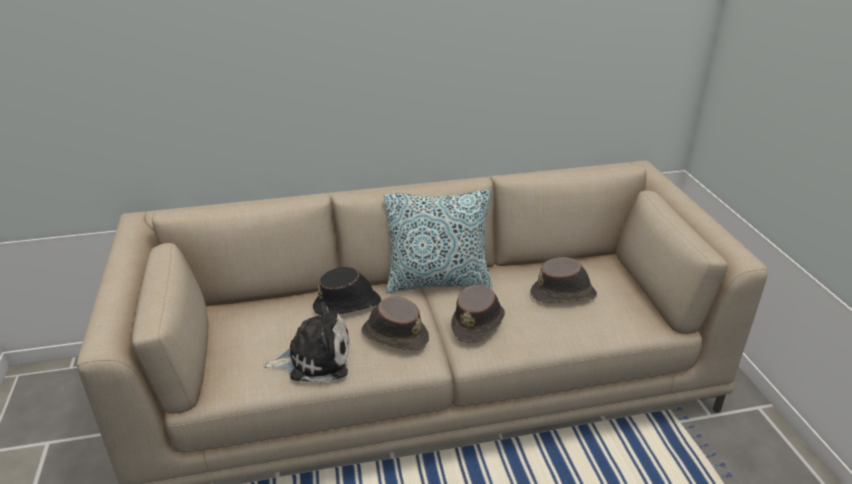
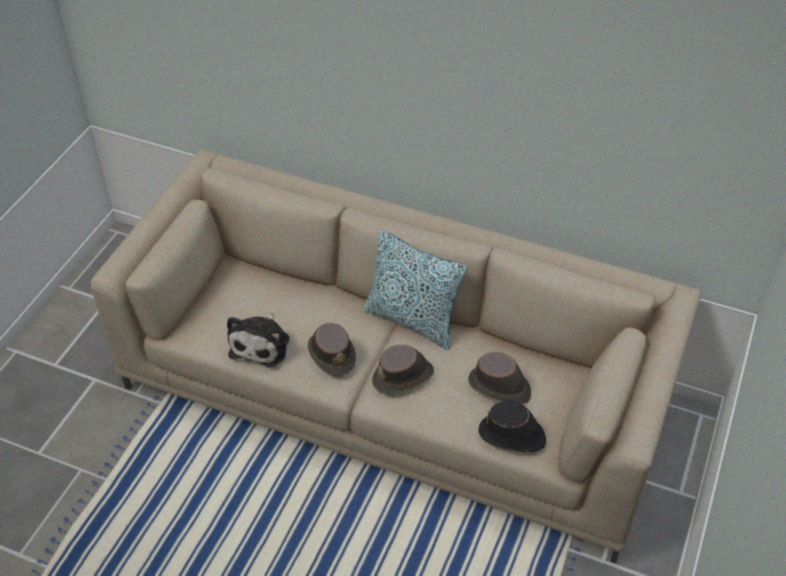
camera: 35 degrees right, 15 degrees up
plush toy [263,301,350,383] -> plush toy turned 75 degrees clockwise [227,312,290,368]
black hat [313,267,381,315] -> black hat moved to [479,400,546,453]

